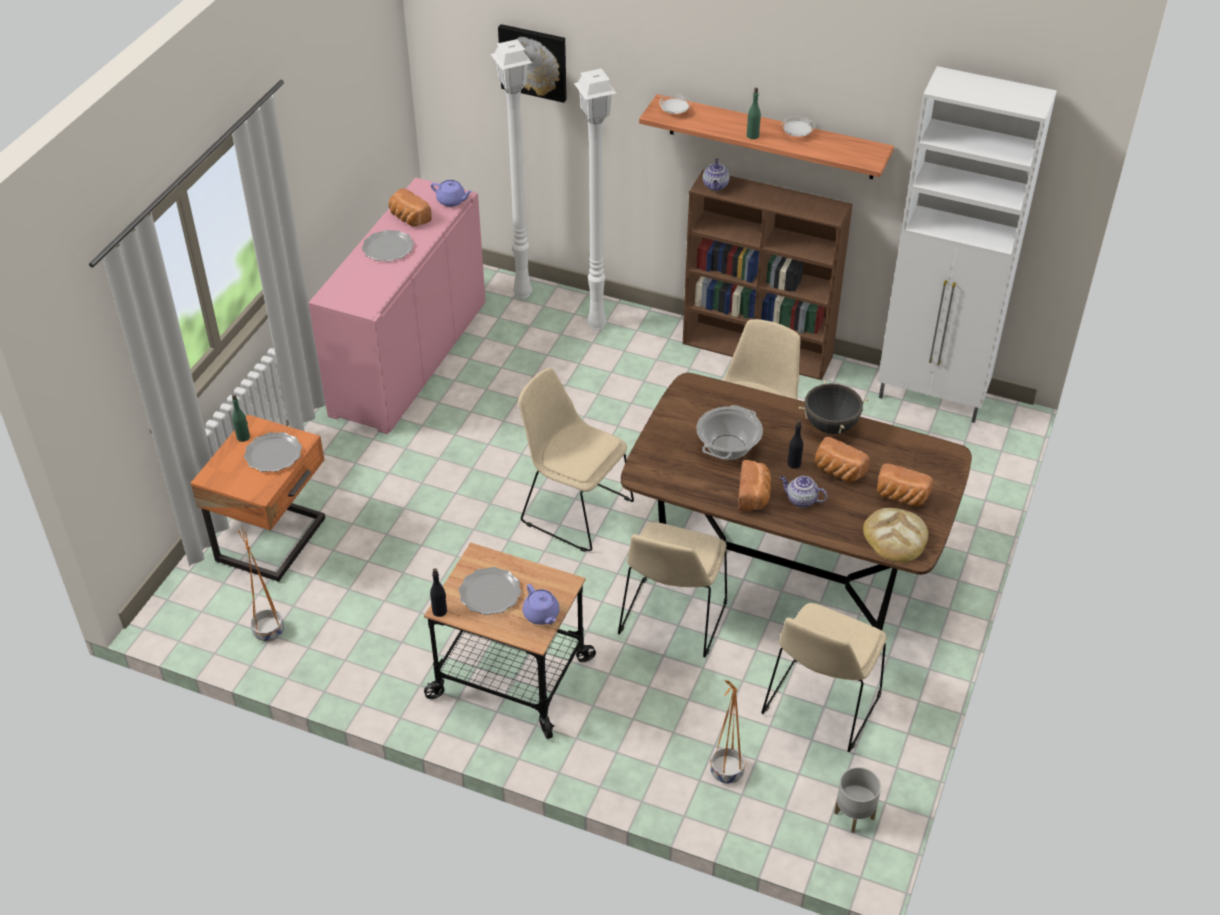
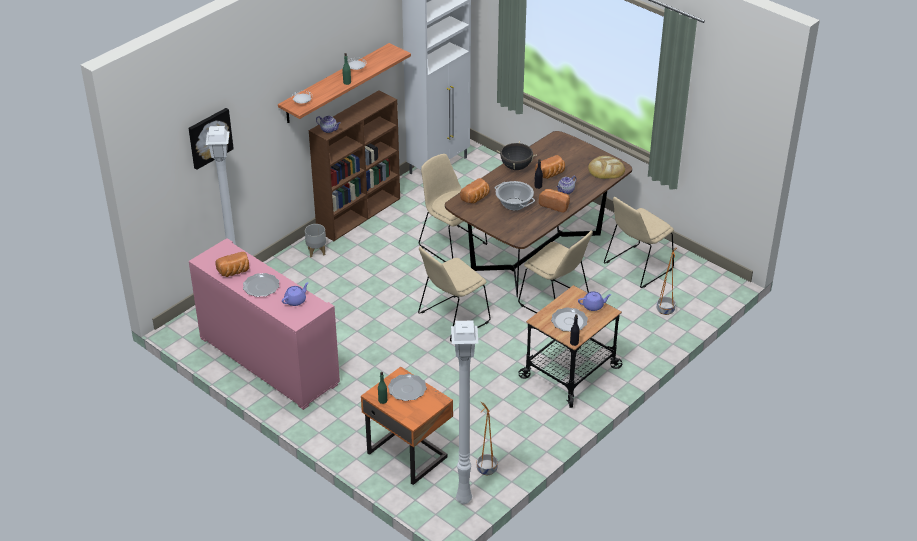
camera: 70 degrees left, 5 degrees down
purple teapot [431,180,472,207] -> purple teapot moved to [282,282,309,306]
white floor lamp [574,68,616,330] -> white floor lamp moved to [451,321,478,504]
beige chair [761,603,887,752] -> beige chair turned 90 degrees clockwise [604,197,674,288]
grey planter [834,767,881,833] -> grey planter moved to [305,224,326,258]
bread [877,464,933,506] -> bread moved to [460,178,490,204]

